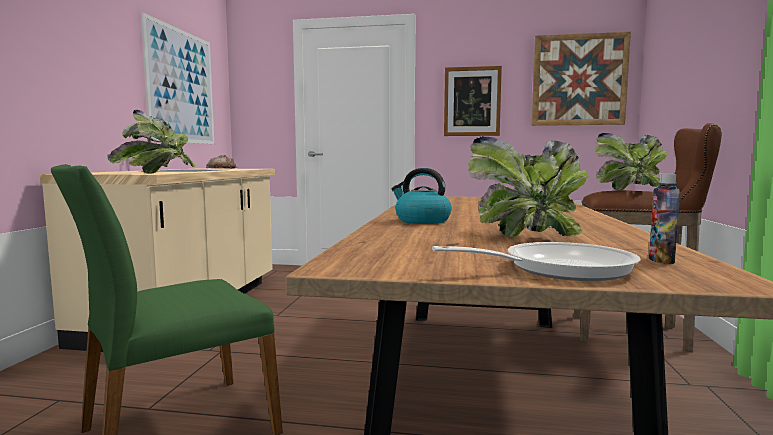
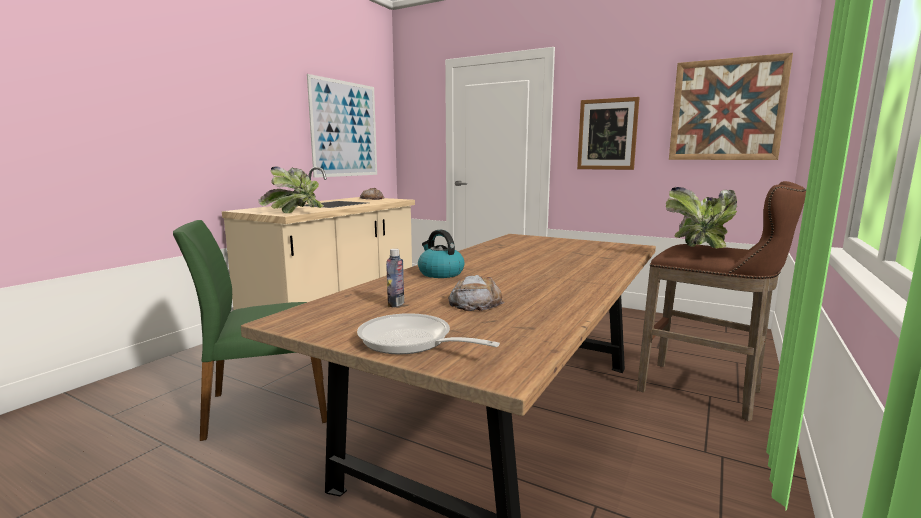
camera: 20 degrees right, 5 degrees up
frying pan [432,242,641,281] -> frying pan turned 150 degrees counterclockwise [357,313,500,355]
potted plant [468,136,589,237] -> bread [448,275,505,311]
bottle [649,174,680,264] -> bottle moved to [386,249,404,307]

